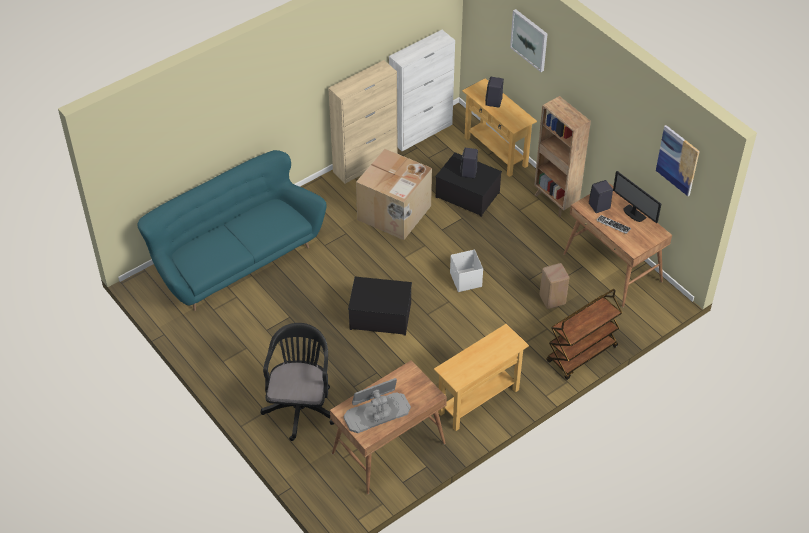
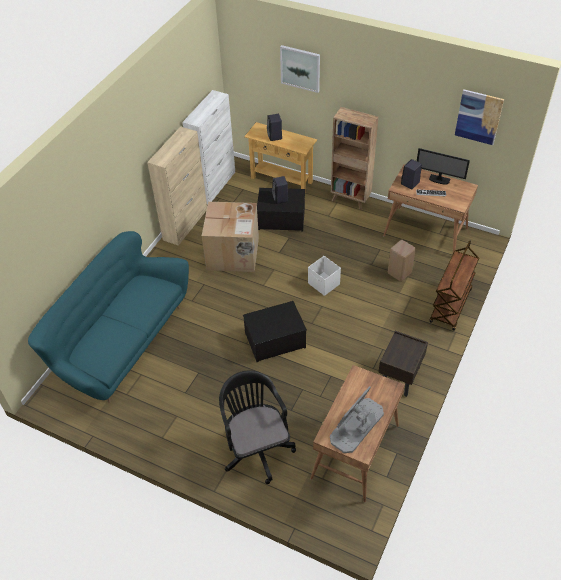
camera: 25 degrees left, 0 degrees up
beige console table [434,324,529,431] -> brown nightstand [378,331,428,397]

